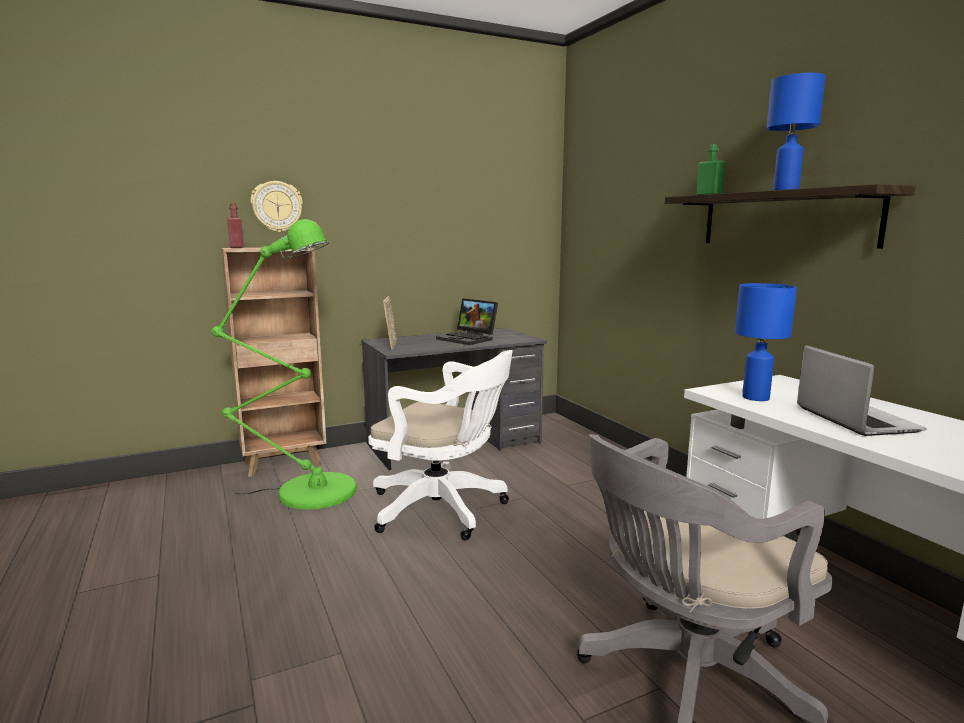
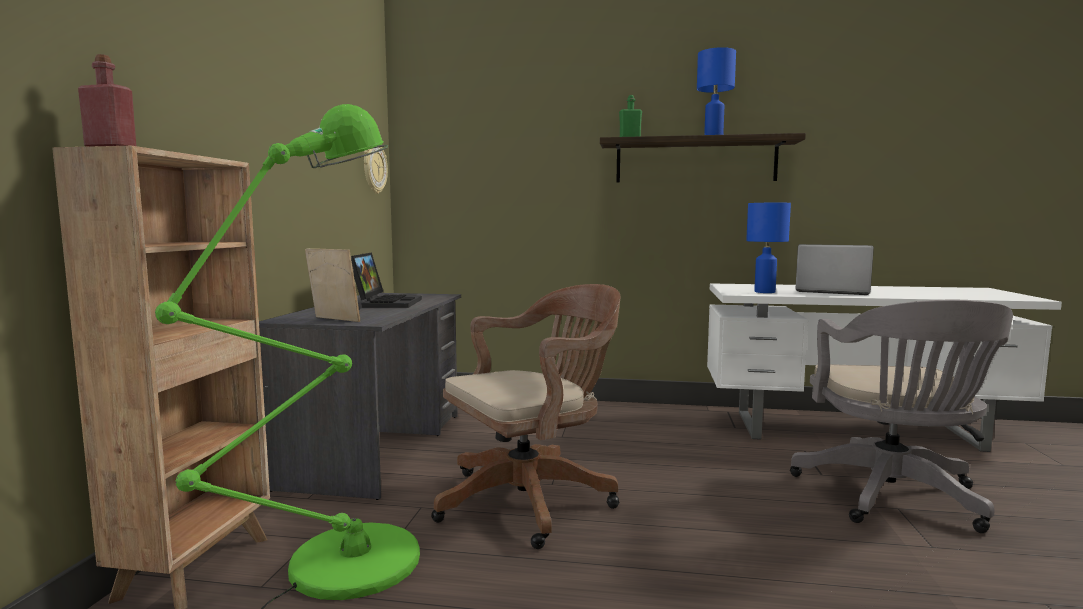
camera: 55 degrees left, 5 degrees down
wall clock [251,181,303,232] -> wall clock moved to [364,147,388,194]
white office chair [368,350,513,540] -> brown office chair [431,284,620,549]
laptop [436,298,498,345] -> laptop turned 75 degrees counterclockwise [351,253,422,308]

